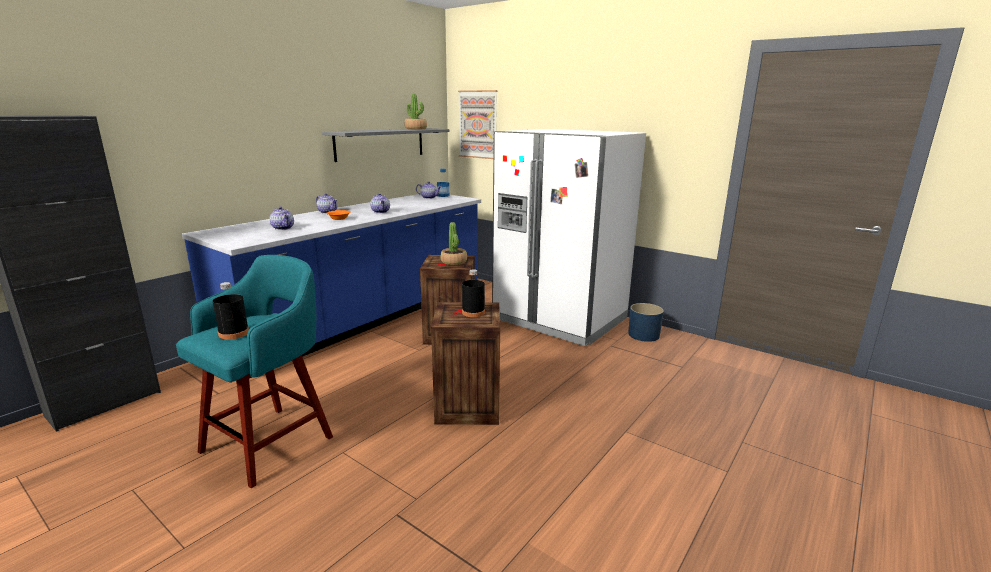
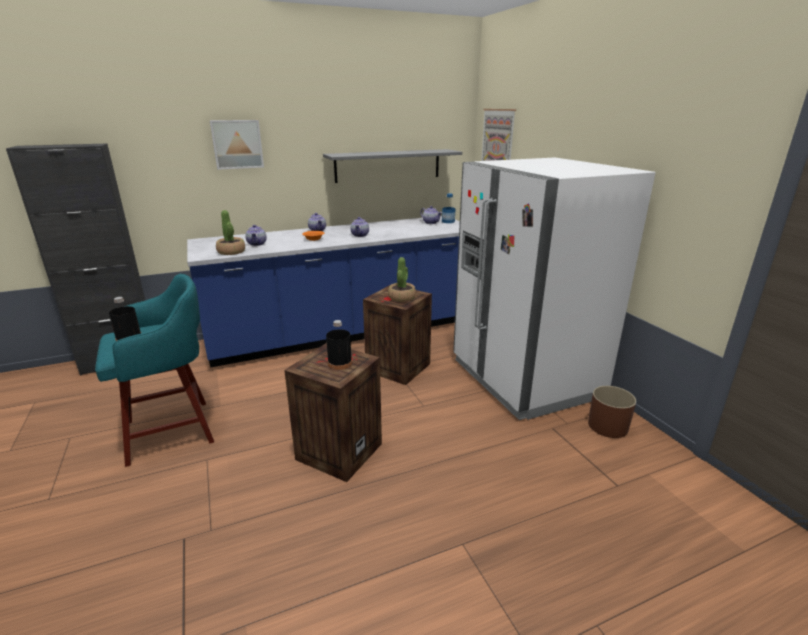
camera: 30 degrees right, 5 degrees up
potted plant [404,93,427,129] -> potted plant moved to [216,210,245,255]
blue planter [628,303,664,342] -> brown planter [588,386,636,438]
none -> picture [210,120,264,170]

